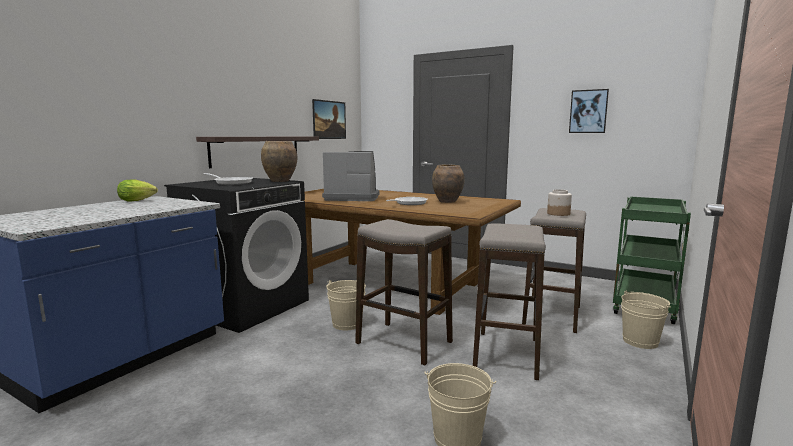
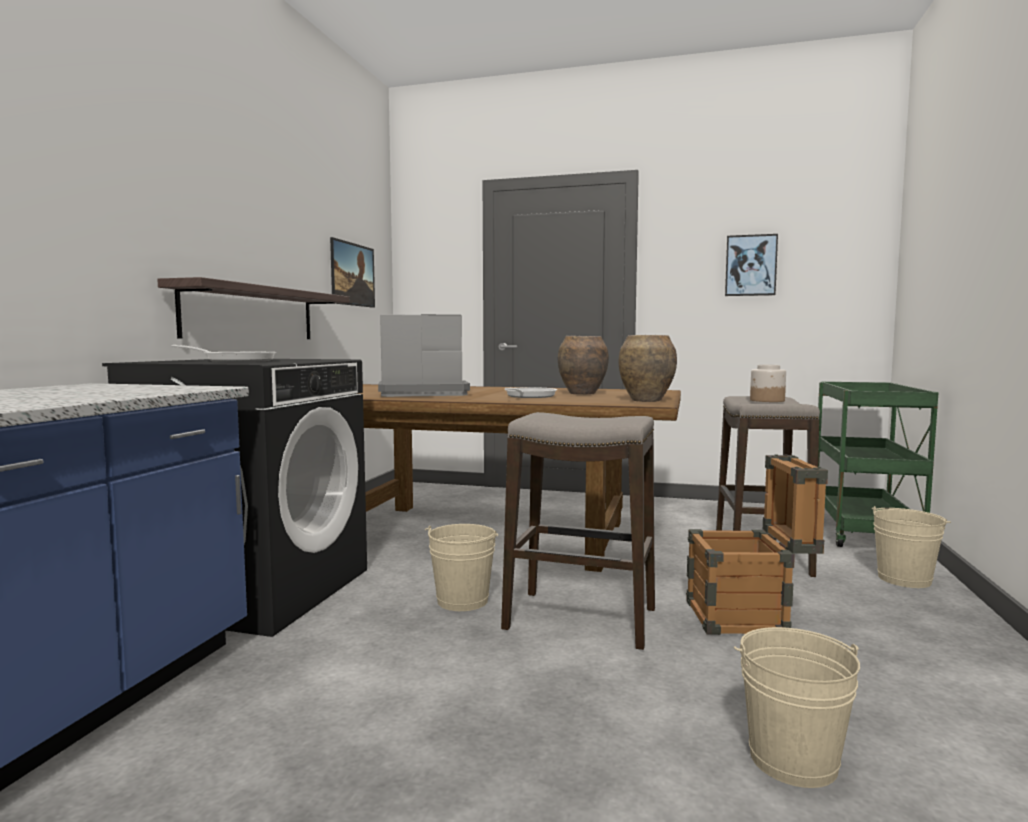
camera: 15 degrees left, 5 degrees down
lettuce [117,180,158,201] -> none
brown vase [261,141,297,182] -> brown vase moved to [618,335,677,402]
stool [473,223,546,380] -> crate [686,454,828,635]

